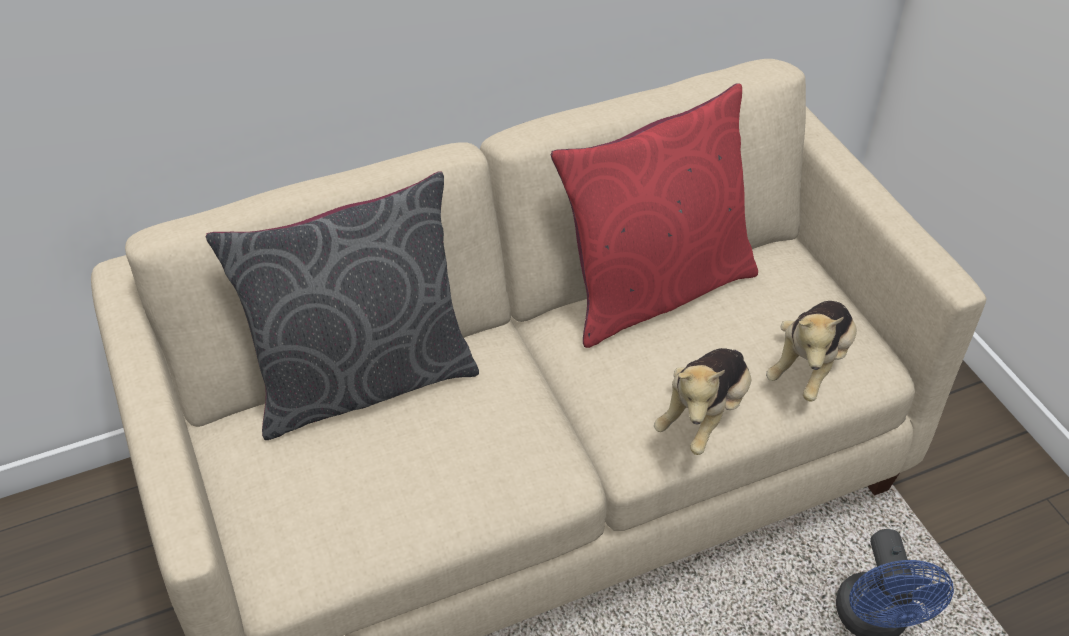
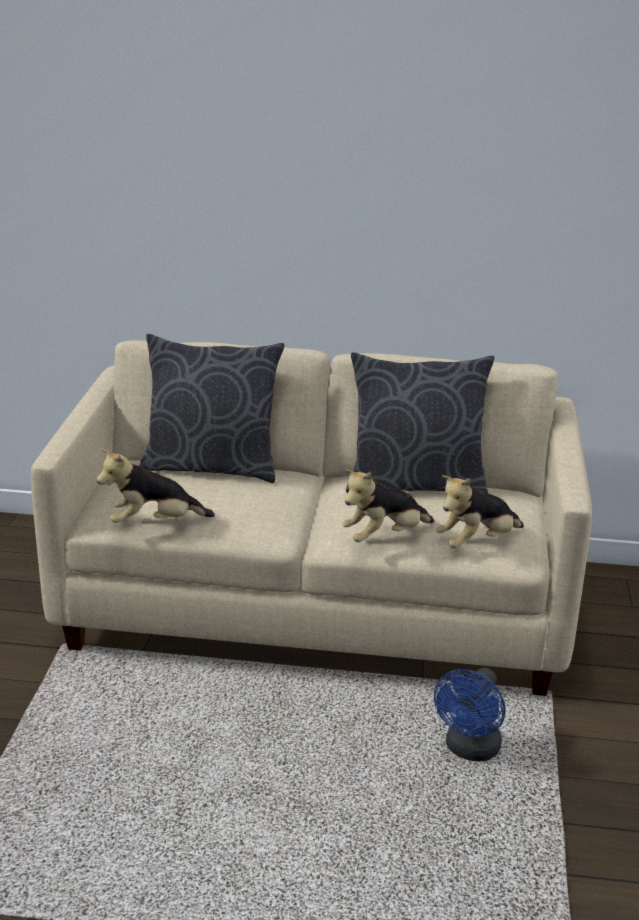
camera: 30 degrees right, 20 degrees down
red pillow [551,83,758,348] -> grey pillow [346,352,494,493]
none -> plush toy [97,449,215,523]

